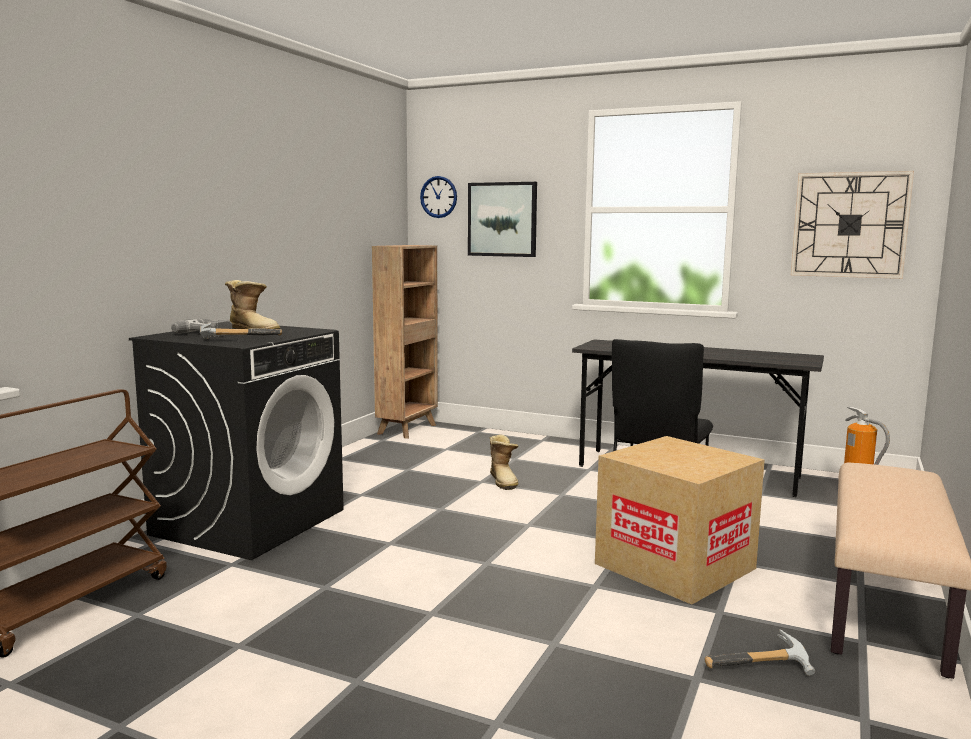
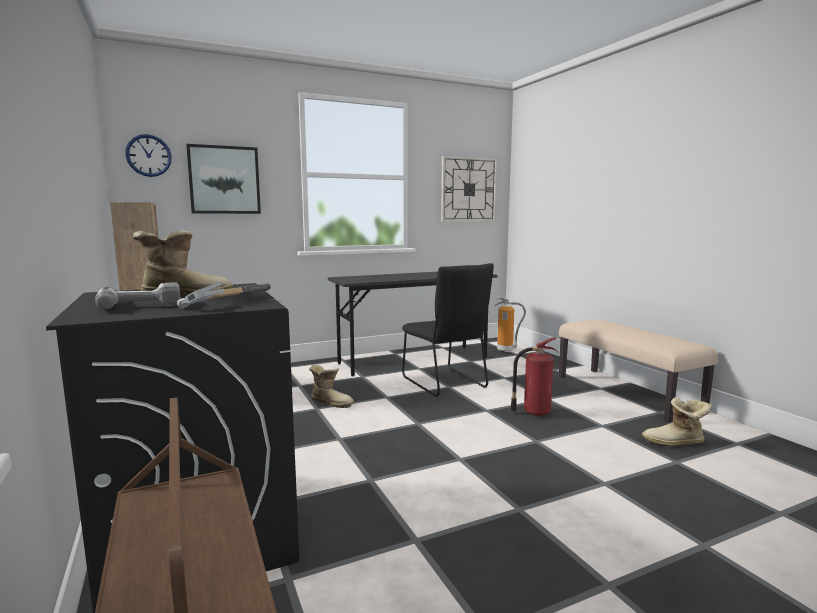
camera: 50 degrees left, 0 degrees up
cardboard box [595,436,765,605] -> fire extinguisher [510,337,559,416]
hammer [705,629,815,676] -> boot [642,397,712,446]

